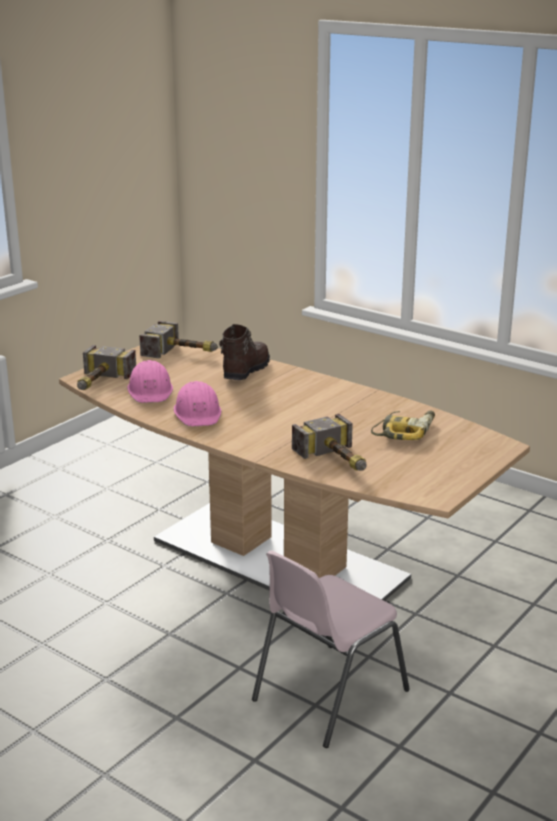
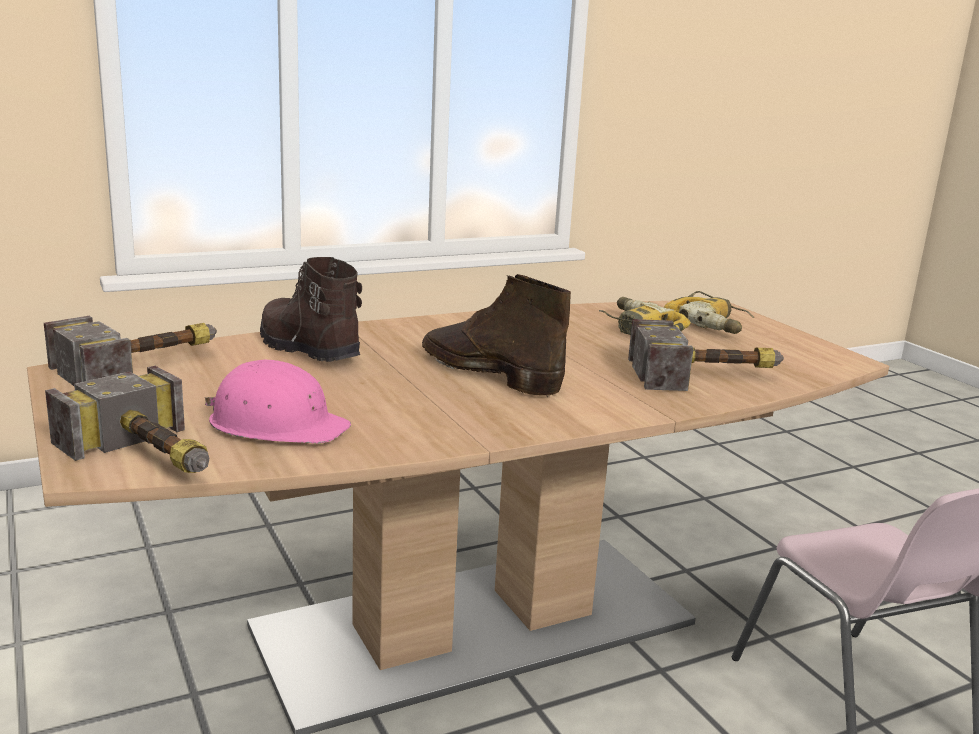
camera: 65 degrees left, 5 degrees down
pink hard hat [173,381,221,426] -> none
none -> brown boot [422,274,571,397]
none -> power drill [664,291,754,334]

